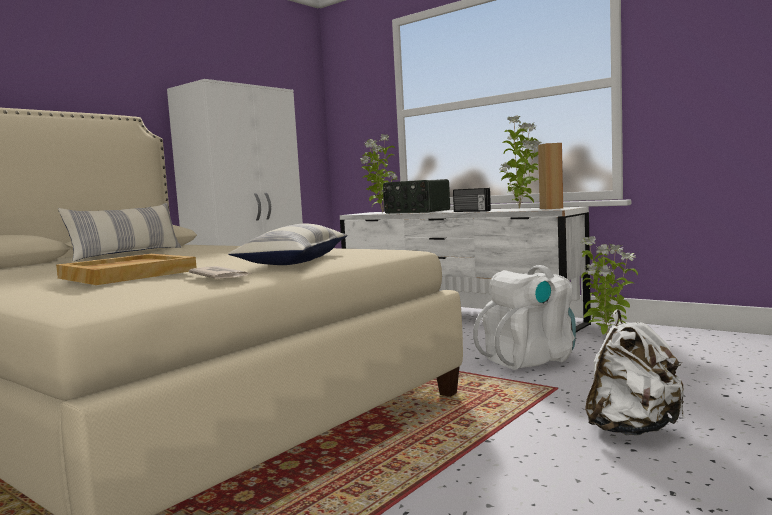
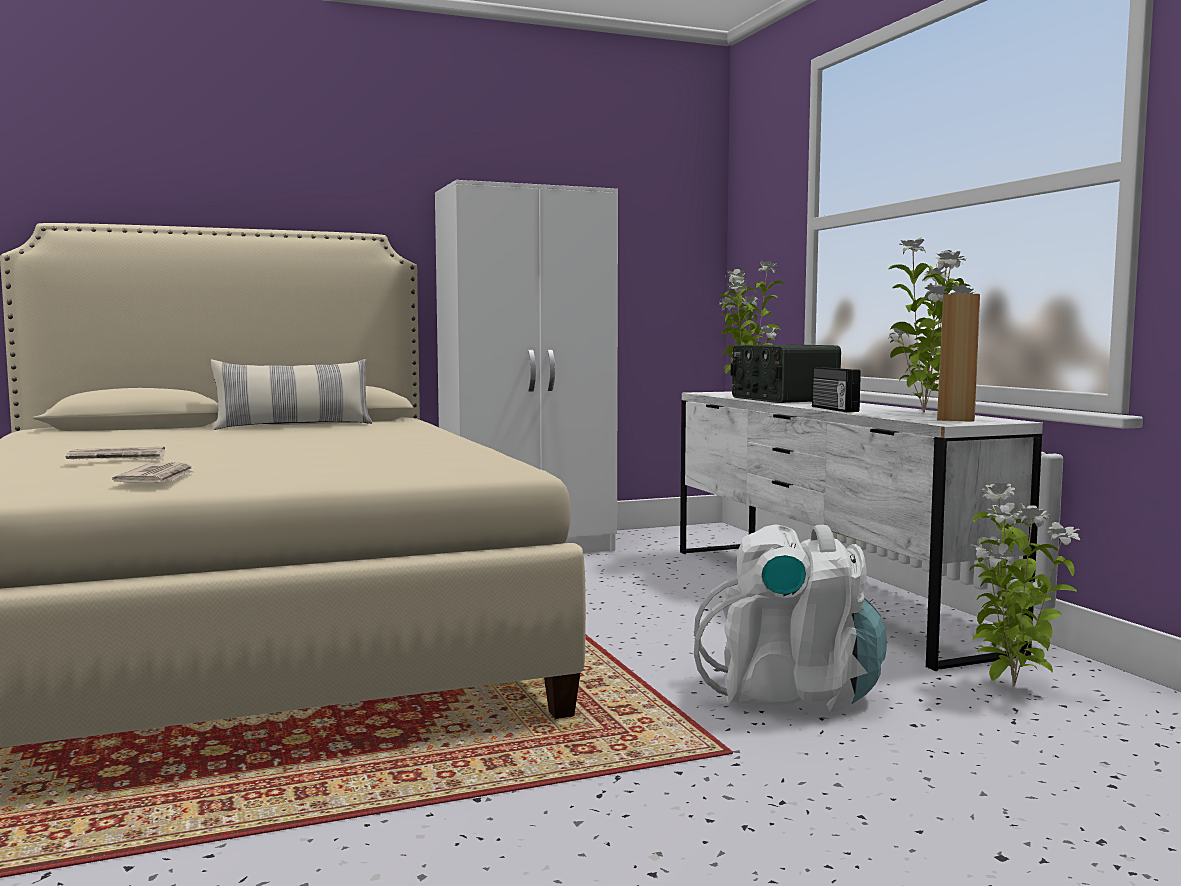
camera: 30 degrees right, 0 degrees up
beige tray [56,254,197,285] -> newspaper [66,447,166,460]
pillow [228,224,347,265] -> none
white backpack [585,310,685,435] -> none

